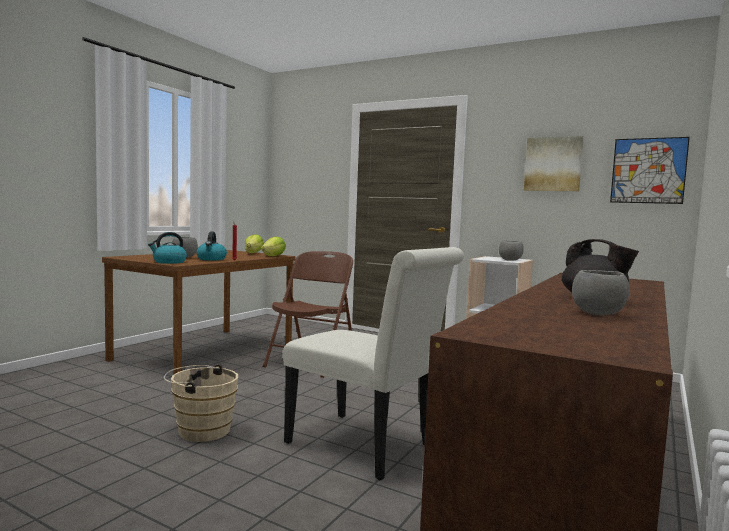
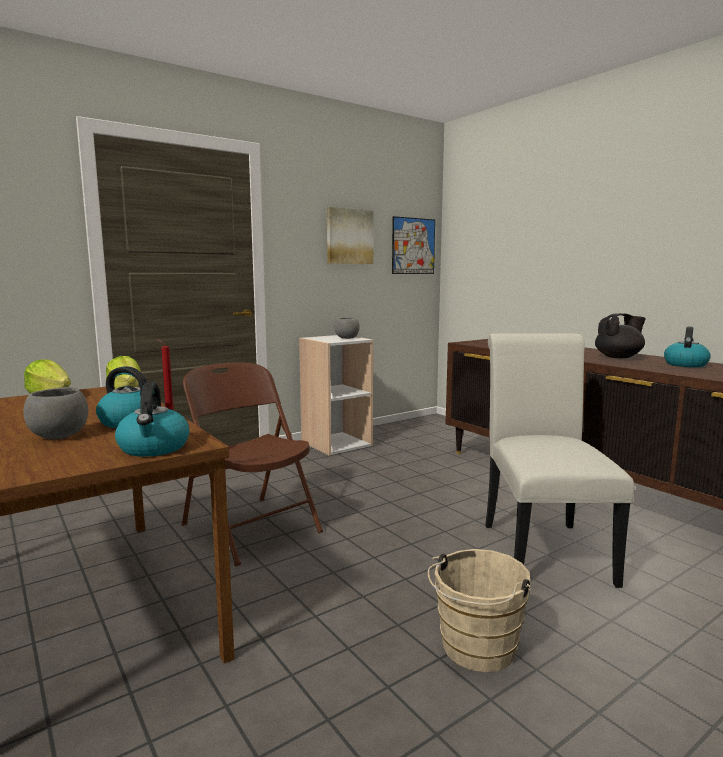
camera: 65 degrees left, 5 degrees up
white chair [283,247,464,480] -> white chair turned 60 degrees counterclockwise [485,334,634,588]
grey bowl [572,270,630,315] -> kettle [664,327,711,367]

